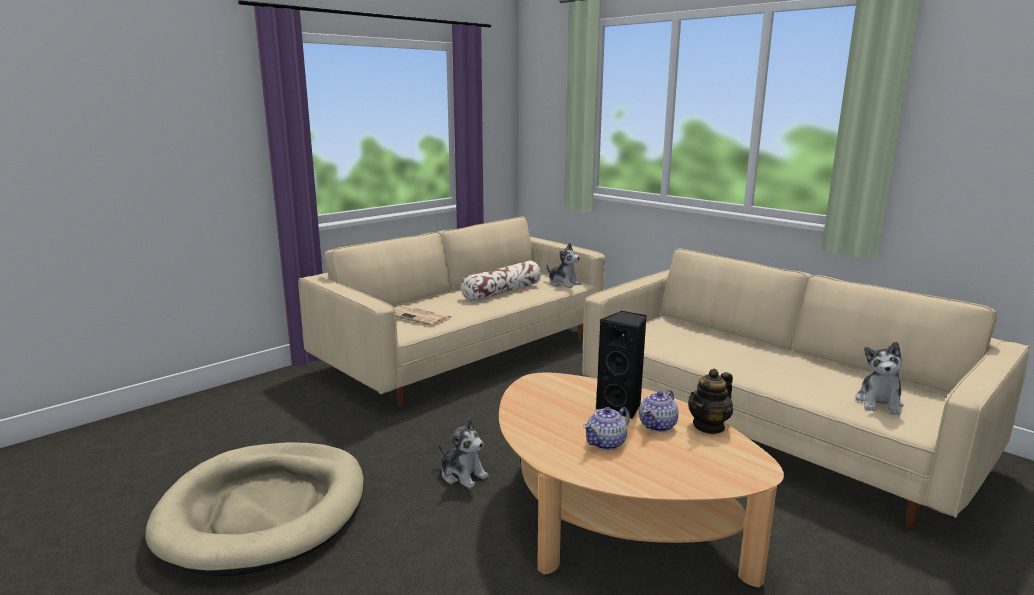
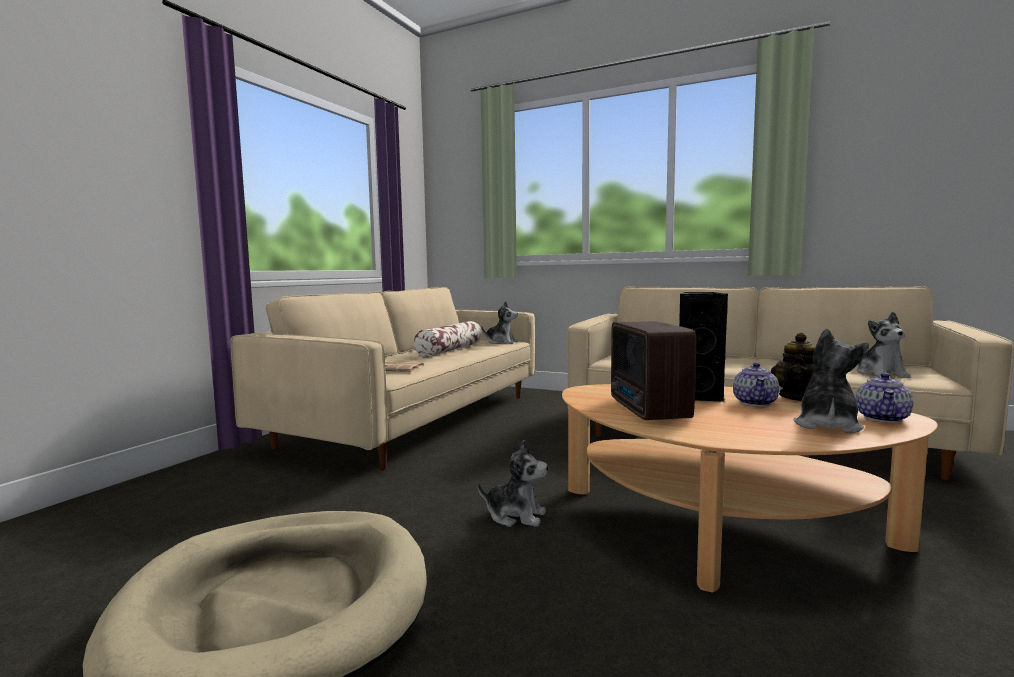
camera: 20 degrees left, 10 degrees down
teapot [583,407,630,450] -> teapot moved to [855,373,913,423]
none -> radio [611,321,696,420]
none -> plush toy [793,329,869,433]

